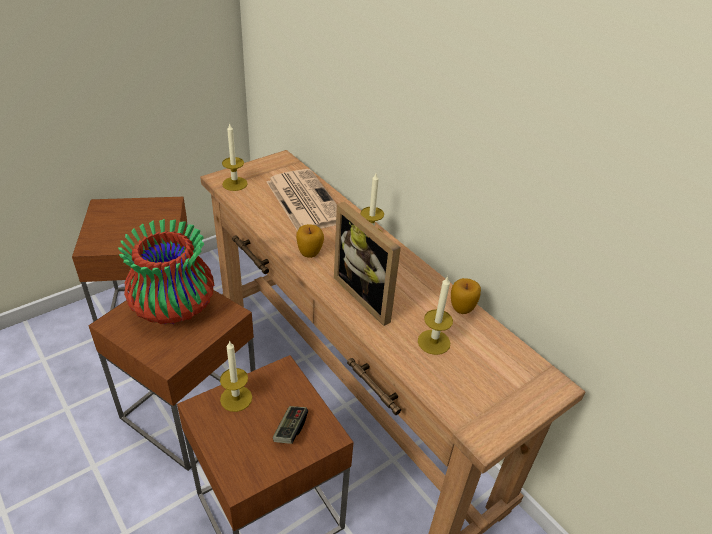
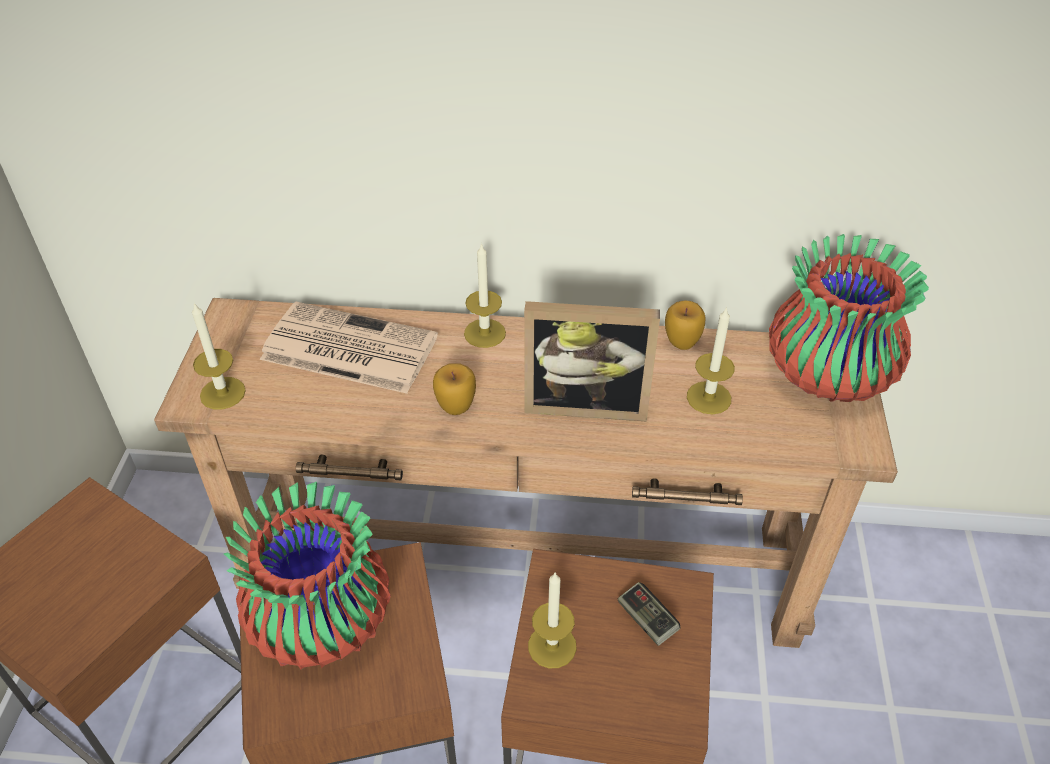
camera: 45 degrees left, 5 degrees up
none -> vase [769,234,929,402]

